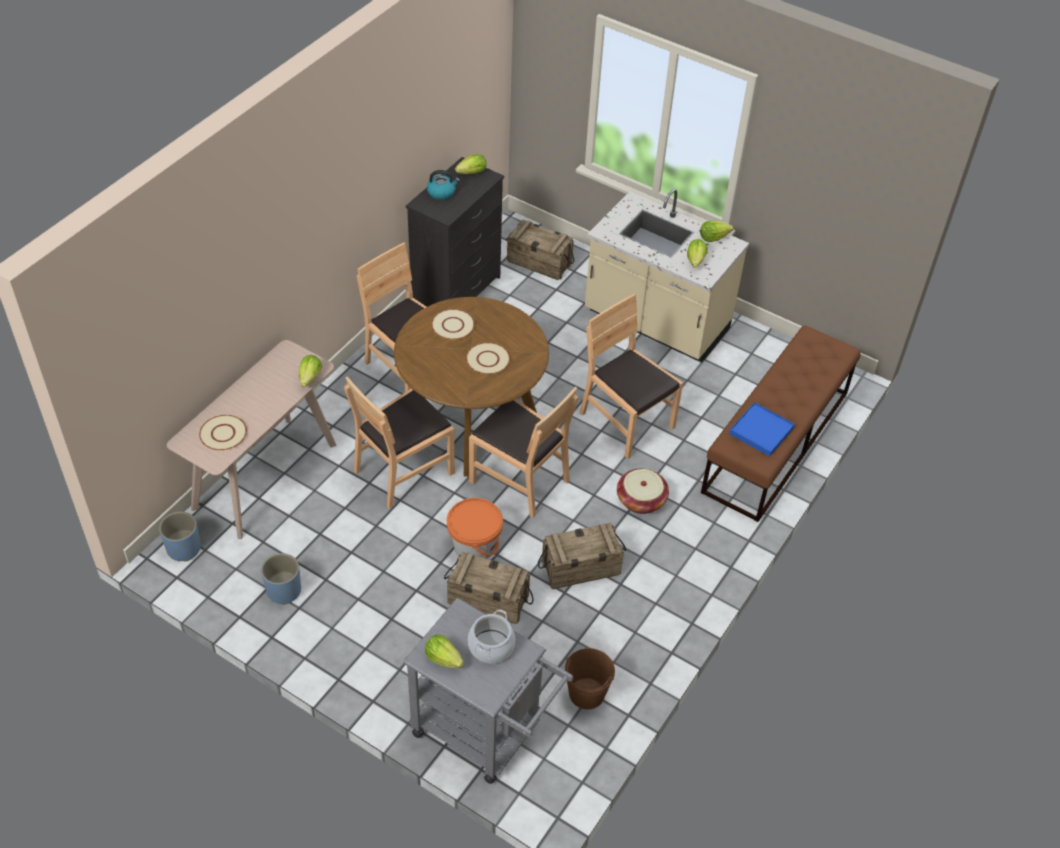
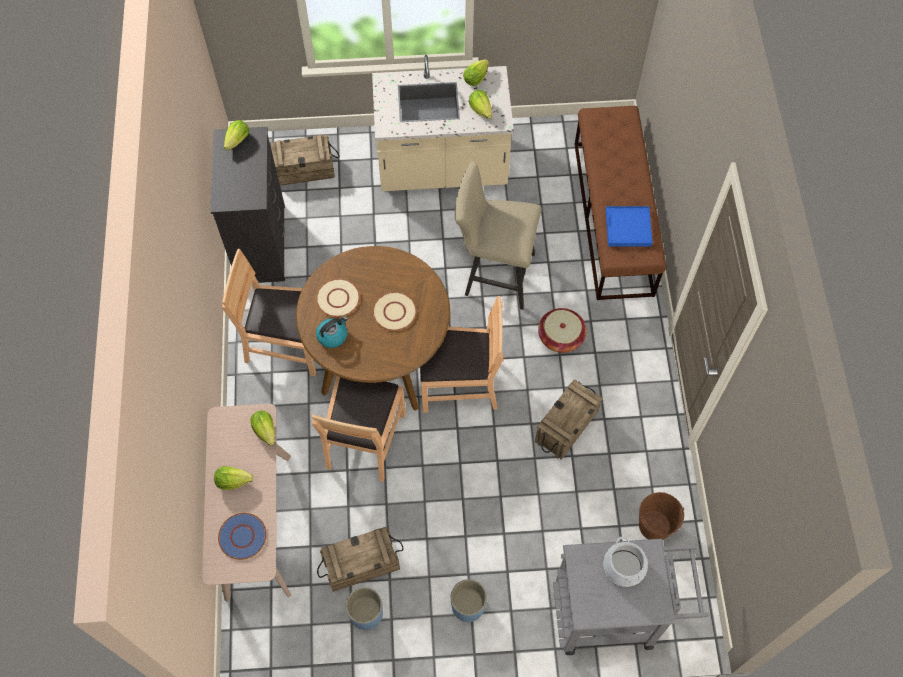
camera: 35 degrees left, 15 degrees up
blue planter [159,512,201,562] -> blue planter moved to [450,579,487,622]
beige plate [199,415,247,450] -> blue plate [218,513,267,560]
lettuce [425,634,464,668] -> lettuce moved to [214,466,253,490]
kettle [427,170,460,200] -> kettle moved to [316,316,348,348]
crate [444,552,534,624] -> crate moved to [317,527,403,592]
orange bucket [447,498,503,559] -> none
brown chair [580,294,683,459] -> beige stool [455,162,542,310]

